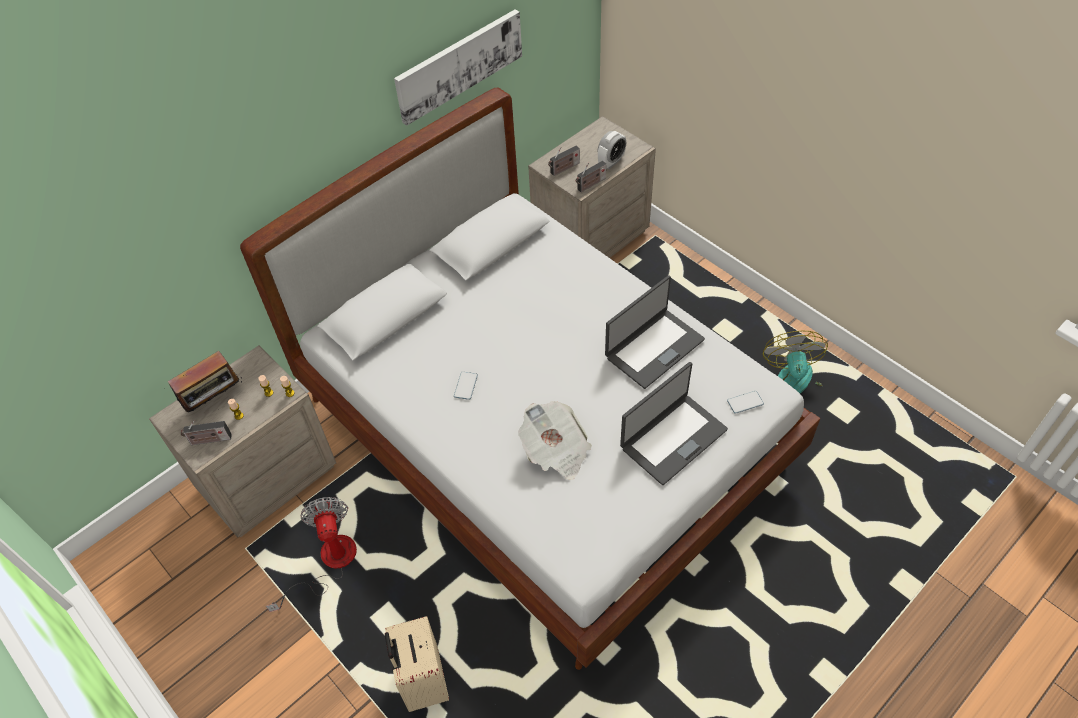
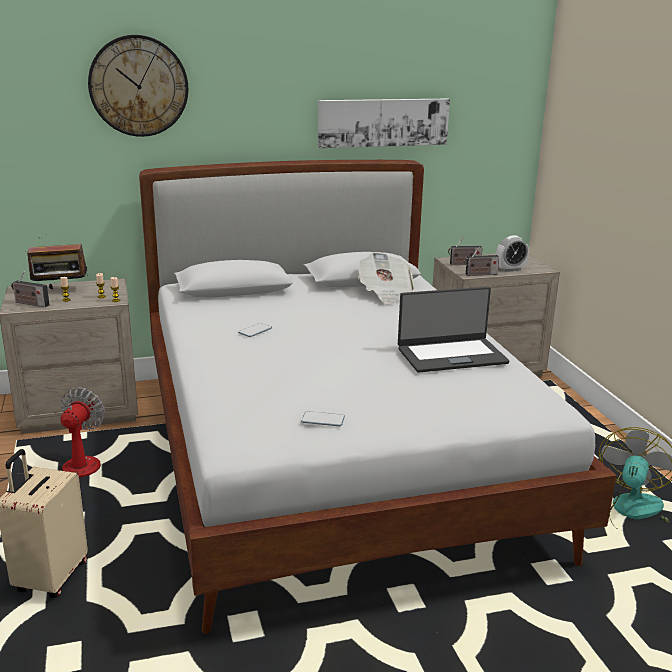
camera: 25 degrees right, 30 degrees down
newspaper [518,401,592,480] -> newspaper moved to [358,252,415,304]
laptop [620,362,728,485] -> none
phone [727,391,764,414] -> phone moved to [301,411,345,426]
none -> wall clock [88,35,188,137]

